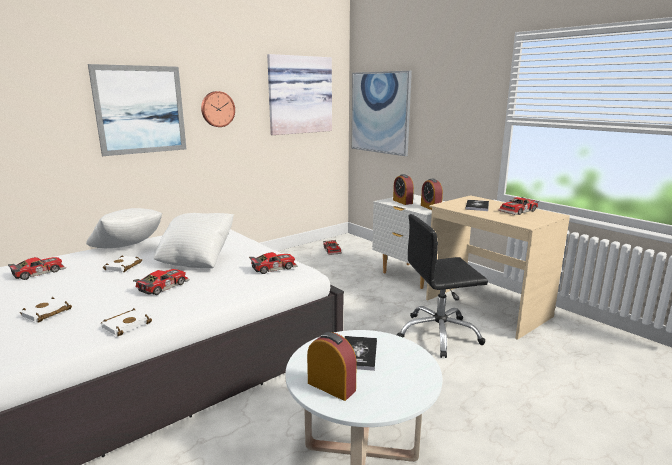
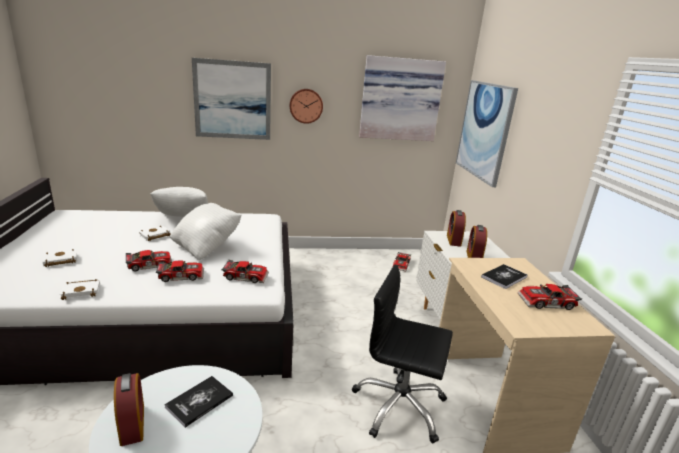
camera: 30 degrees right, 5 degrees up
toy car [8,257,66,280] -> toy car moved to [156,260,204,282]

